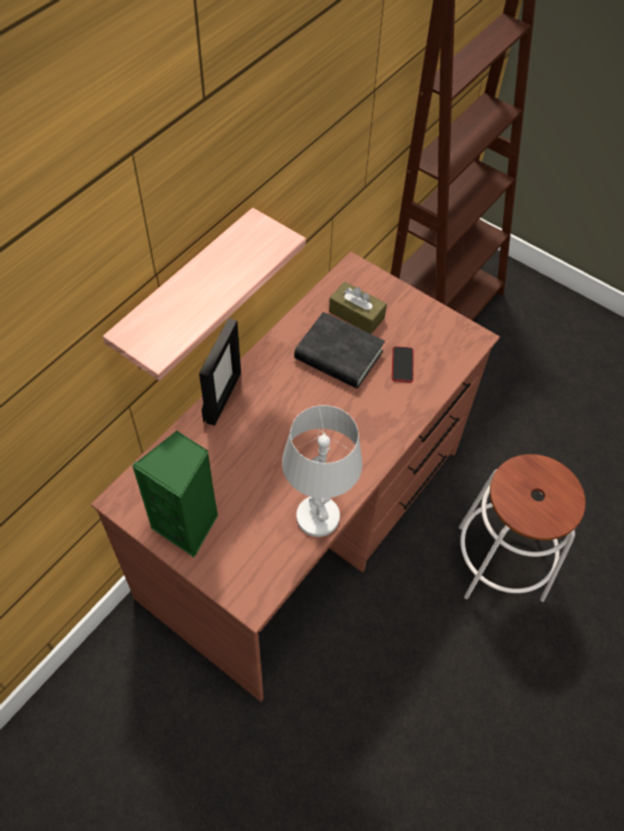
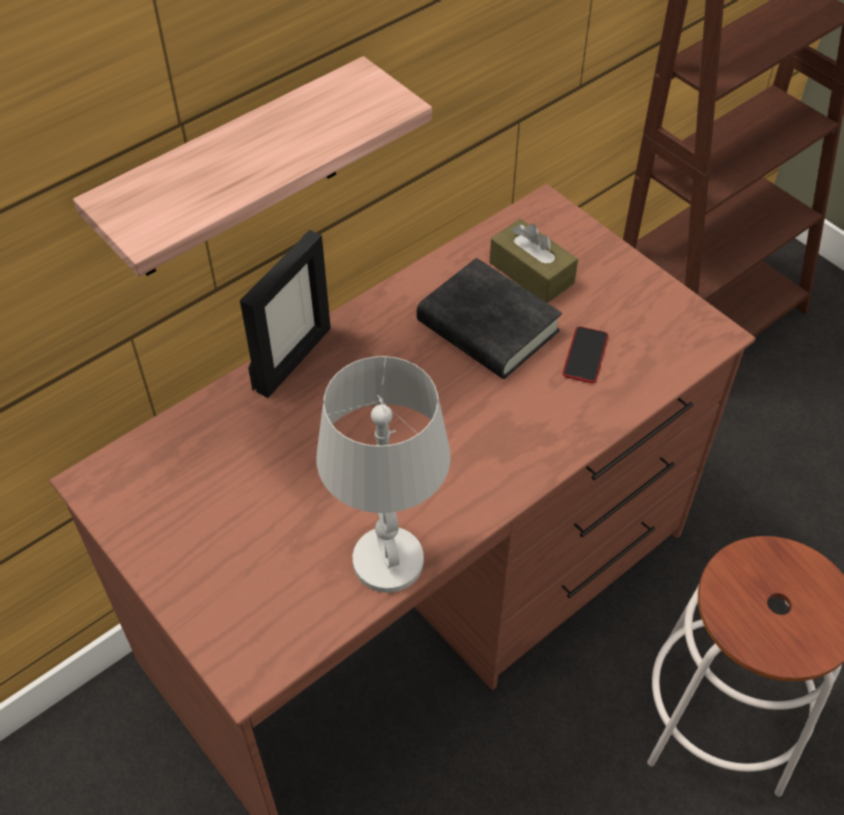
camera: 15 degrees right, 5 degrees down
green speaker [132,431,218,557] -> none

